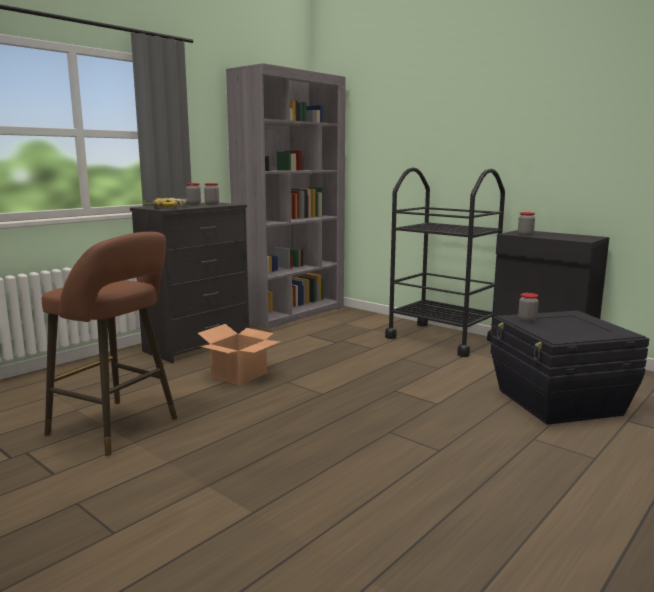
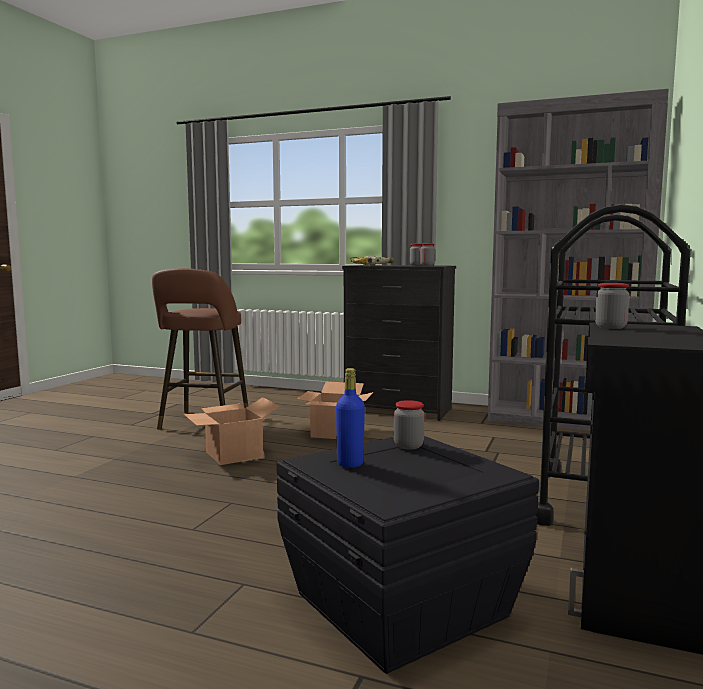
camera: 70 degrees right, 5 degrees down
none -> cardboard box [184,397,280,465]
none -> blue bottle [336,368,365,468]

